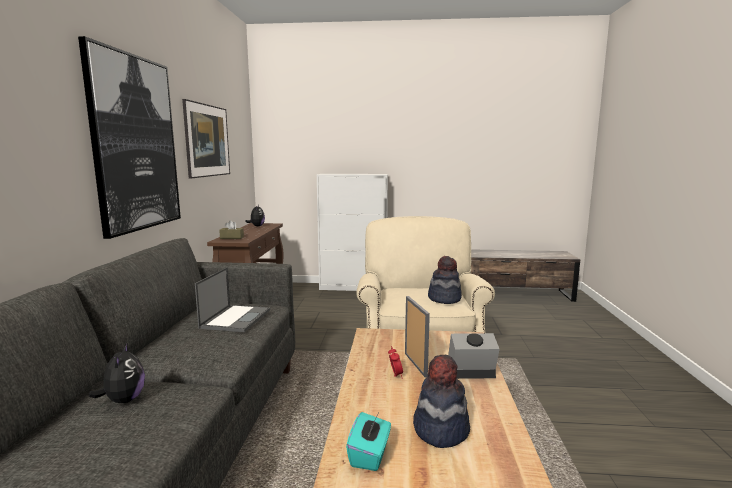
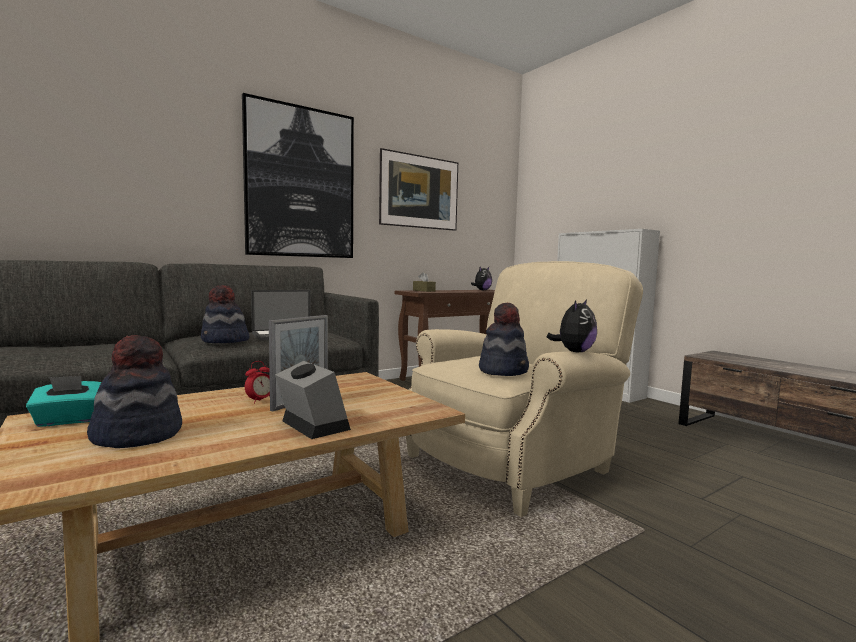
camera: 50 degrees right, 5 degrees down
plush toy [89,342,145,403] -> plush toy moved to [547,299,597,352]
none -> hat [201,285,249,343]

